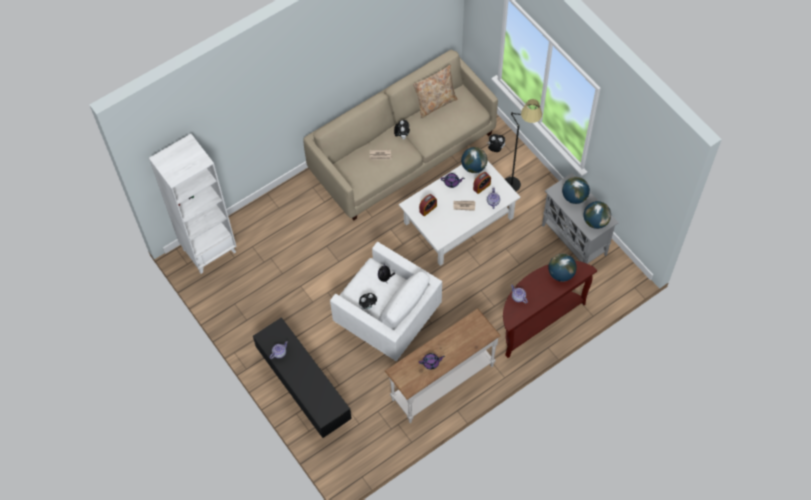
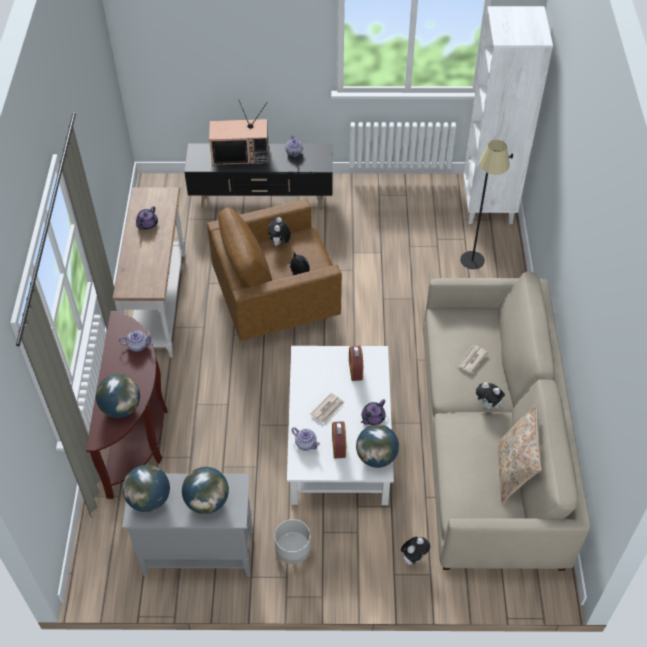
camera: 125 degrees right, 10 degrees down
white armchair [330,242,442,361] -> brown armchair [207,199,342,341]
black floor lamp [505,99,542,191] -> black floor lamp moved to [460,140,513,269]
none -> television [209,101,269,165]
none -> grey planter [274,519,311,574]

